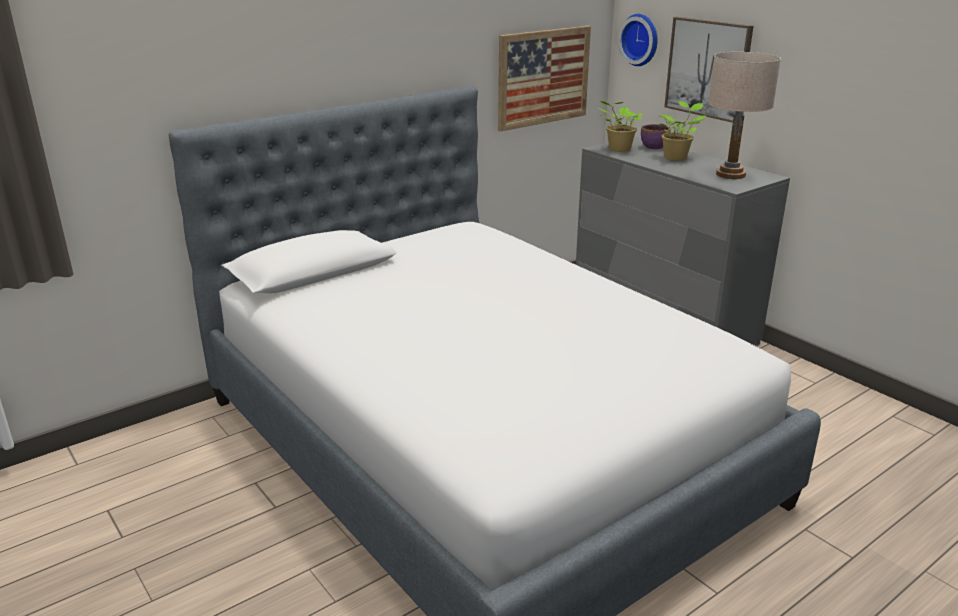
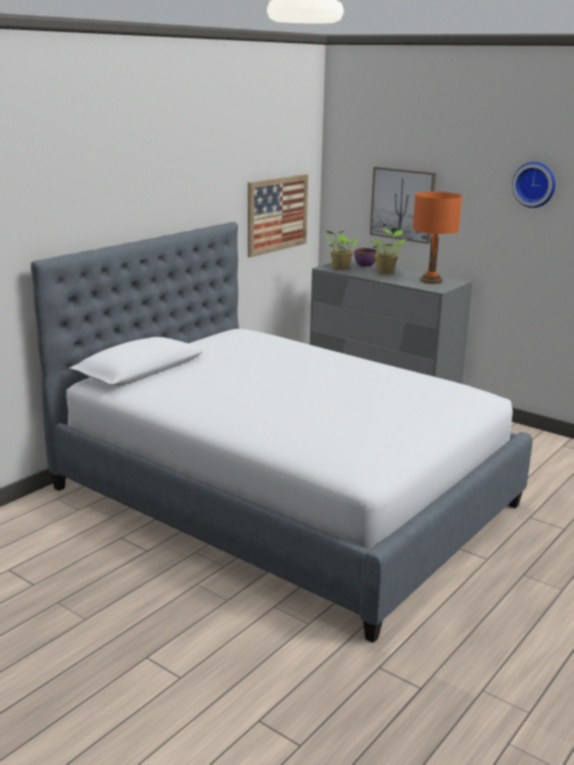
camera: 15 degrees left, 5 degrees down
wall clock [618,14,658,66] -> wall clock moved to [512,162,556,208]
beige table lamp [708,52,781,179] -> orange table lamp [413,192,462,284]

